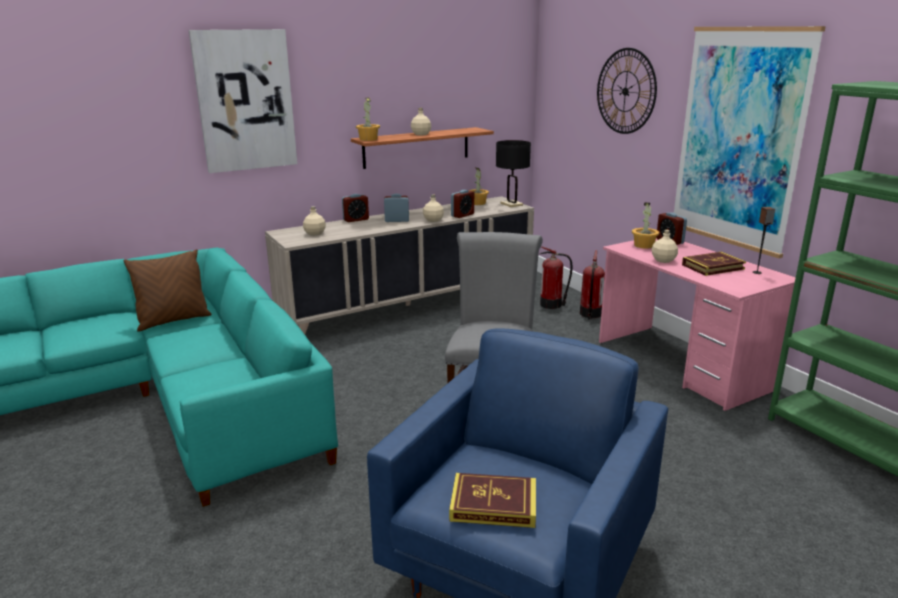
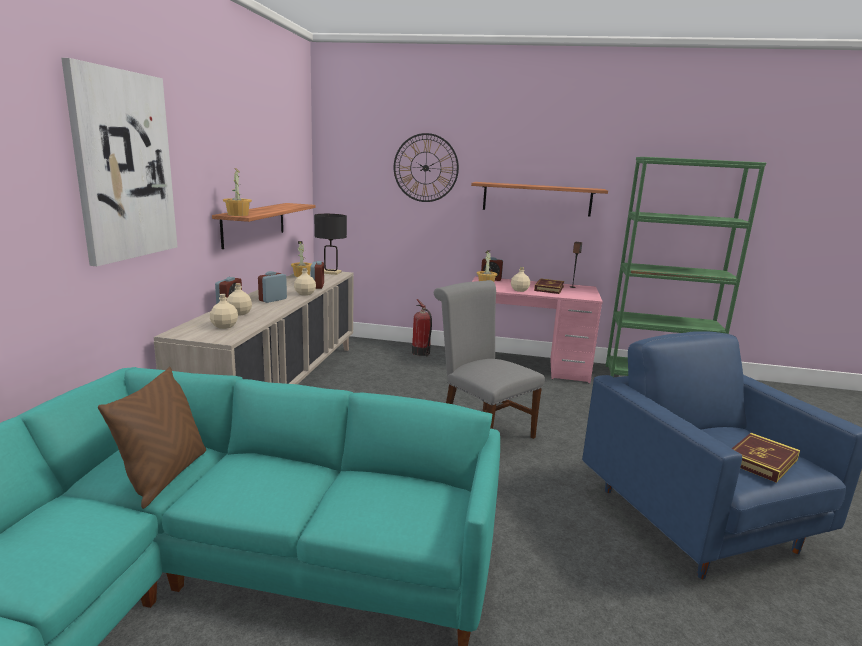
camera: 50 degrees left, 5 degrees down
beige bottle [411,108,431,135] -> beige bottle moved to [227,283,252,315]
fire extinguisher [540,246,572,309] -> none
picture [674,26,826,258] -> shelf [471,182,608,217]

